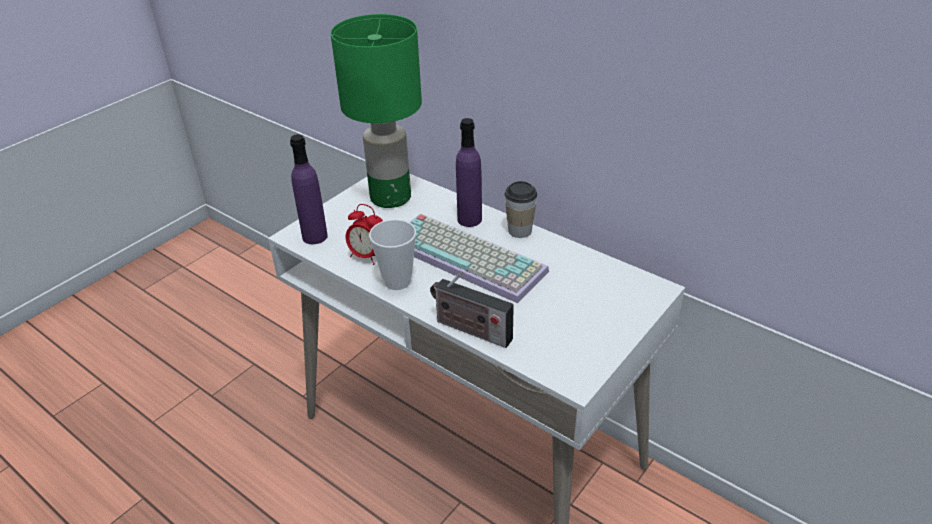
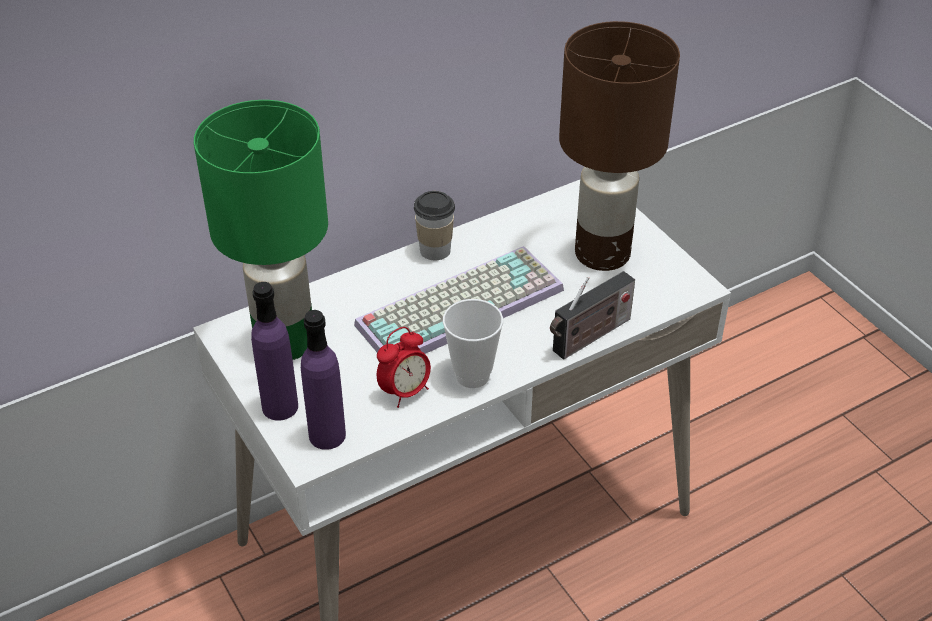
camera: 70 degrees left, 5 degrees up
purple bottle [456,118,482,227] -> purple bottle moved to [251,282,298,421]
none -> brown table lamp [559,21,680,271]

